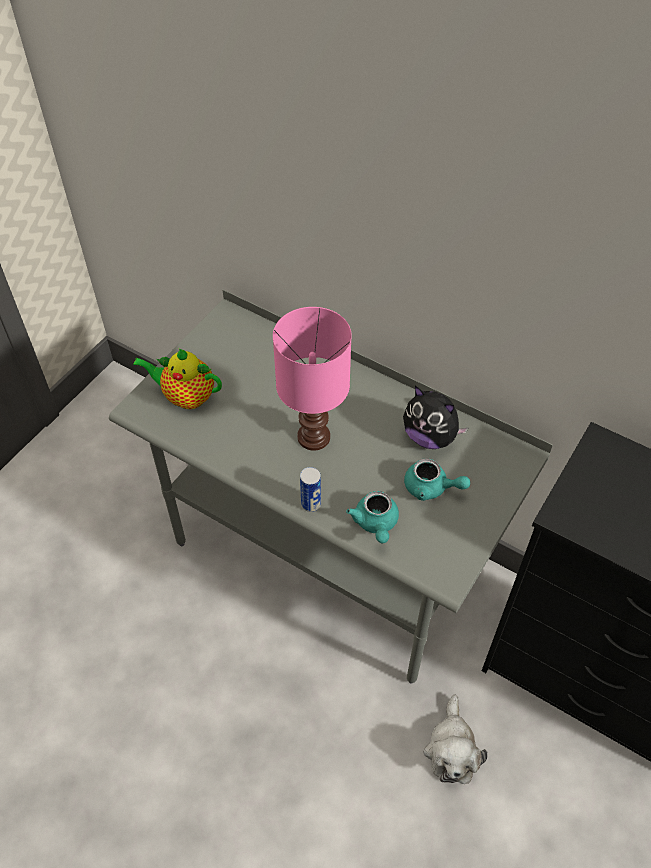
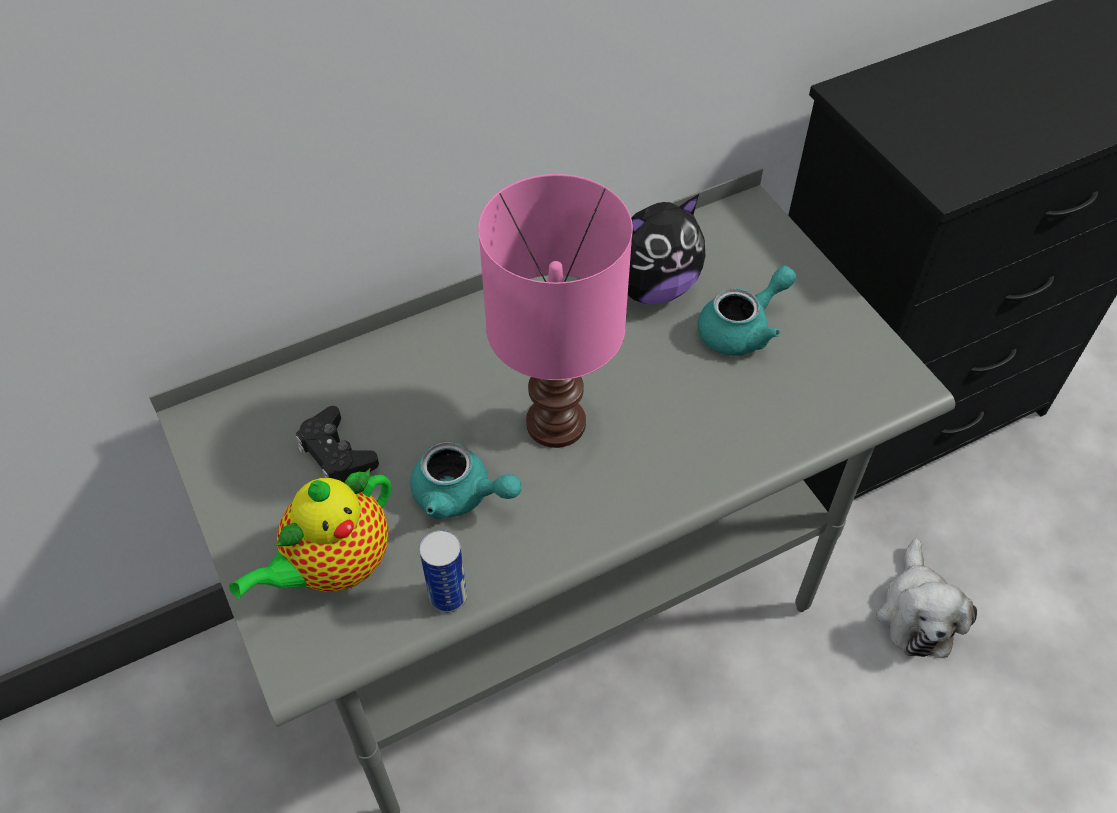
camera: 60 degrees left, 0 degrees up
can [300,467,321,512] -> can moved to [419,530,467,613]
turquoise teapot [346,491,399,544] -> turquoise teapot moved to [410,441,522,519]
plush toy [423,694,488,784] -> plush toy turned 60 degrees clockwise [876,538,977,658]
none -> black game controller [296,406,379,483]

